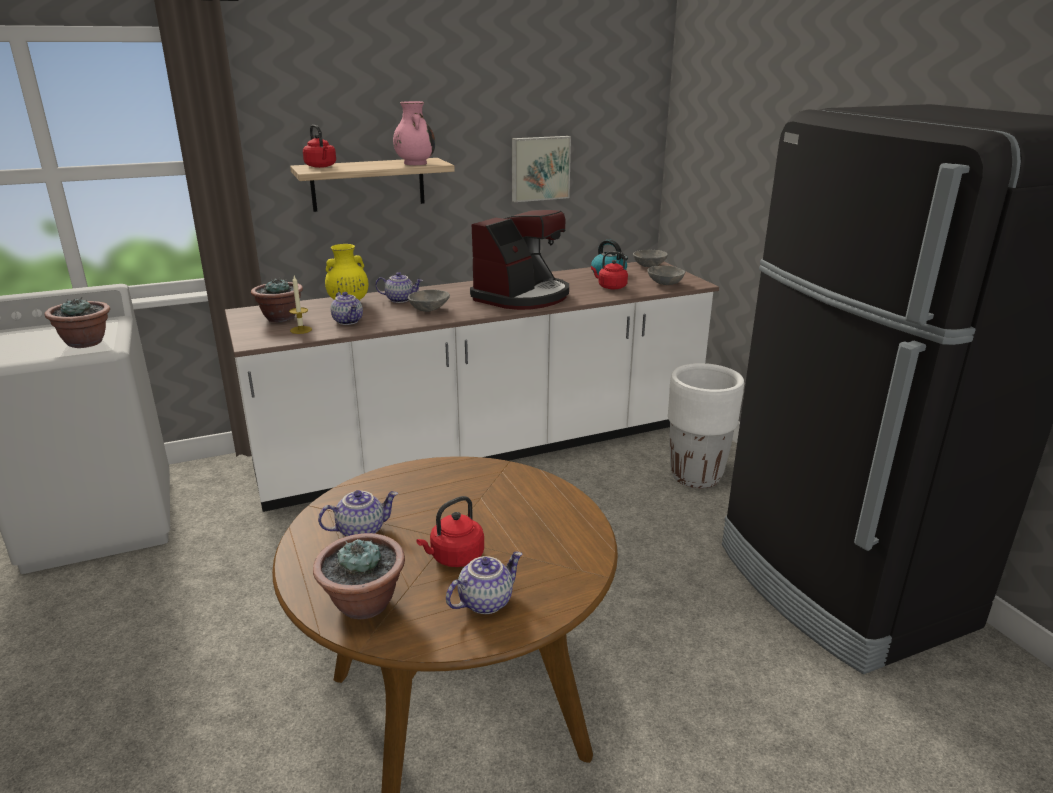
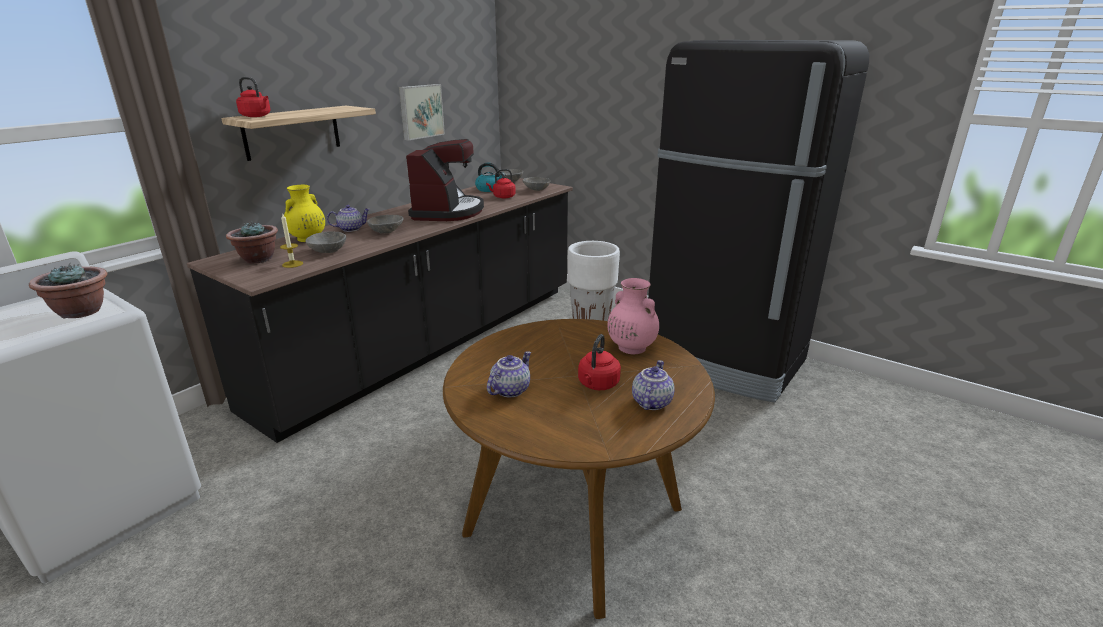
camera: 30 degrees left, 0 degrees up
white counter [225,261,719,512] -> black counter [187,178,573,443]
potted plant [313,533,405,619] -> none
teapot [331,292,363,325] -> grey bowl [306,231,346,253]
pink vase [393,101,435,165] -> pink vase moved to [607,278,659,354]

